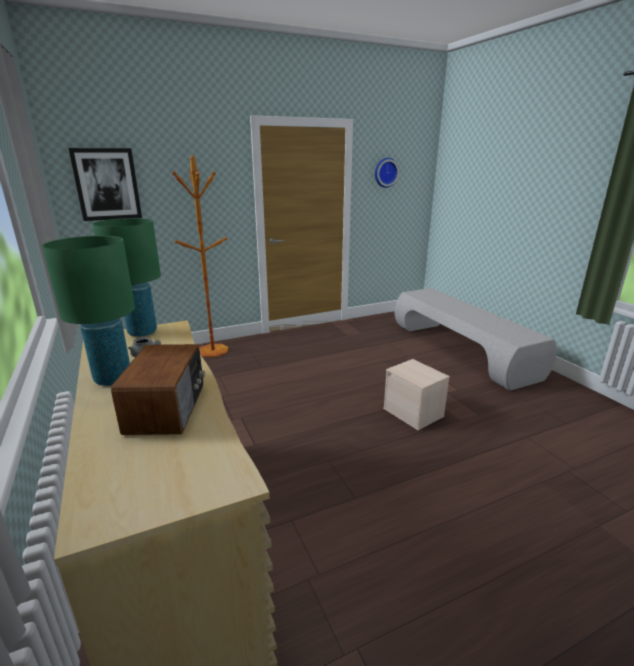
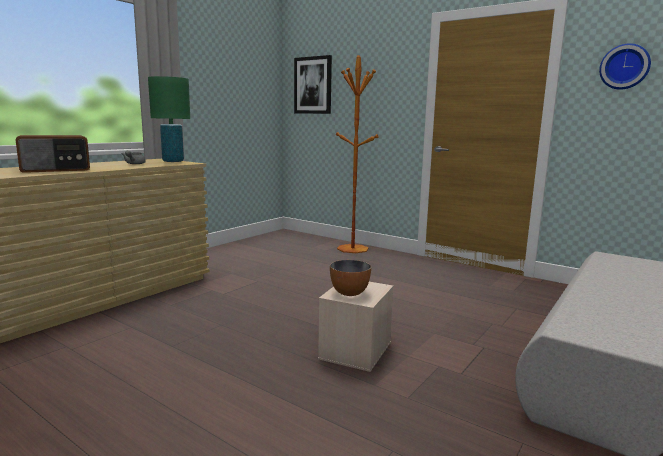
camera: 60 degrees right, 10 degrees down
green table lamp [42,236,135,386] -> none
none -> bowl [330,260,371,296]

